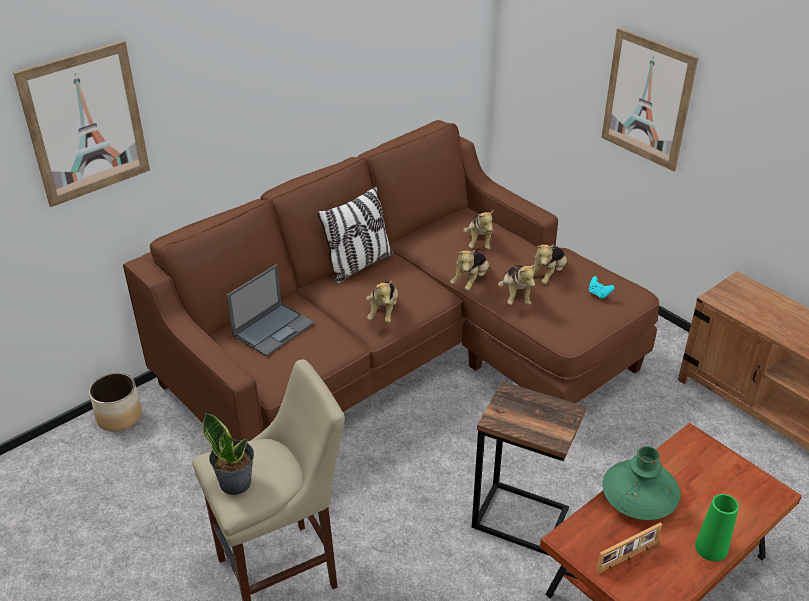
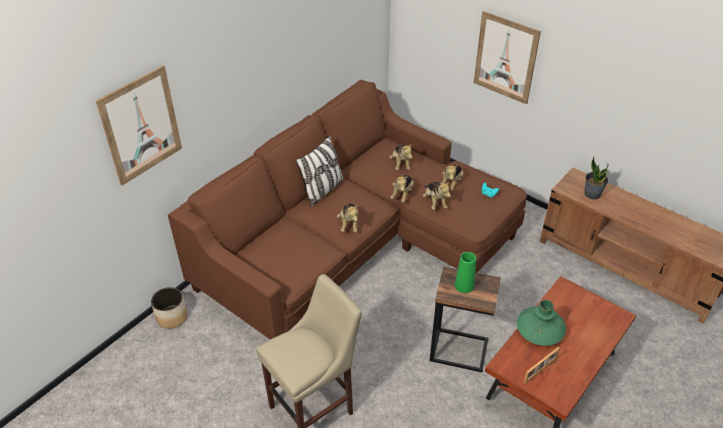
camera: 10 degrees left, 5 degrees up
potted plant [202,413,254,495] -> potted plant moved to [584,156,609,200]
laptop [227,264,314,357] -> none
green vase [695,494,739,561] -> green vase moved to [455,252,476,293]

